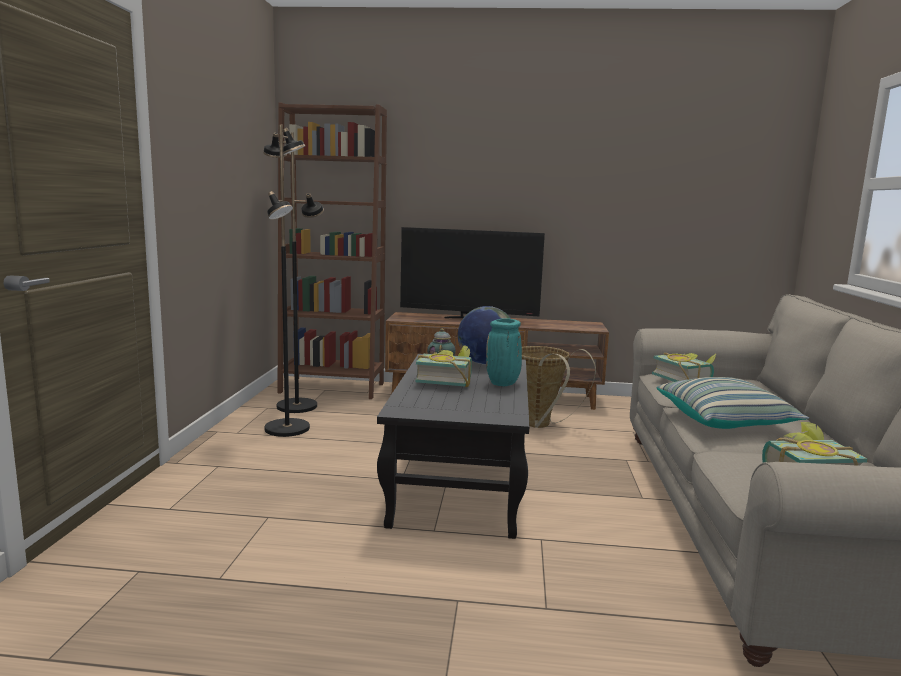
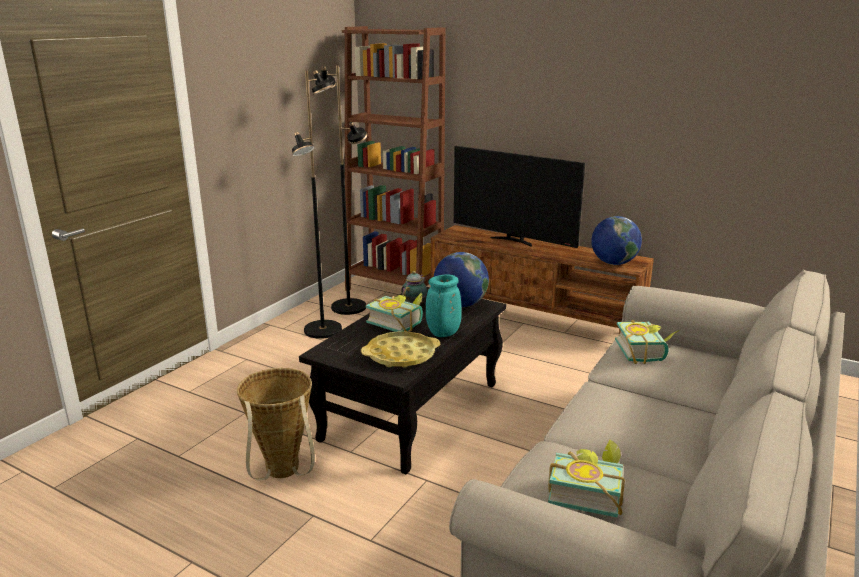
camera: 25 degrees right, 10 degrees up
basket [522,346,596,428] -> basket moved to [237,368,315,481]
pillow [657,377,809,429] -> none
none -> yellow tray [361,331,440,368]
none -> globe [591,216,642,265]

